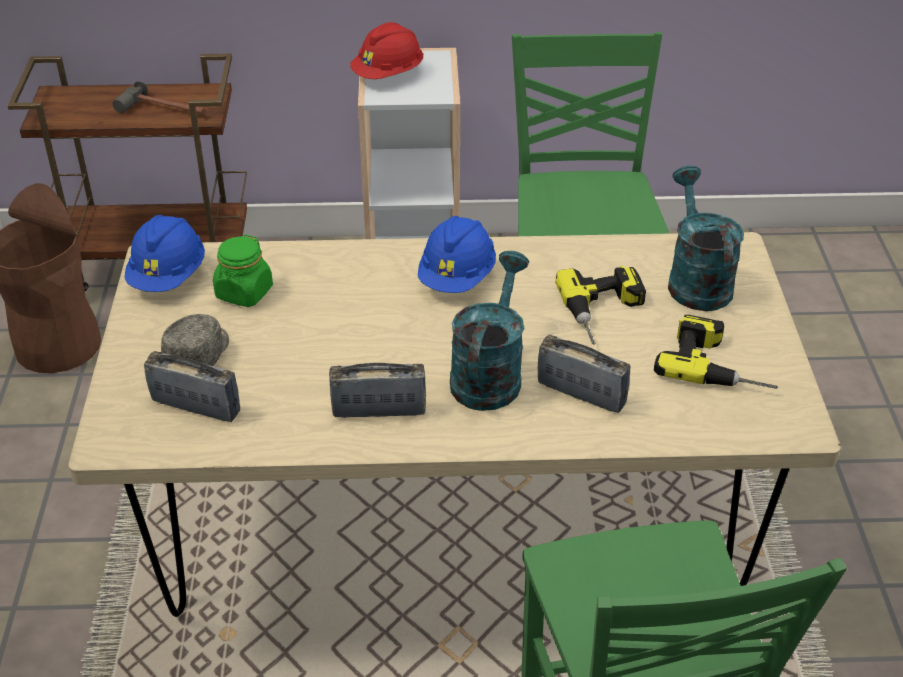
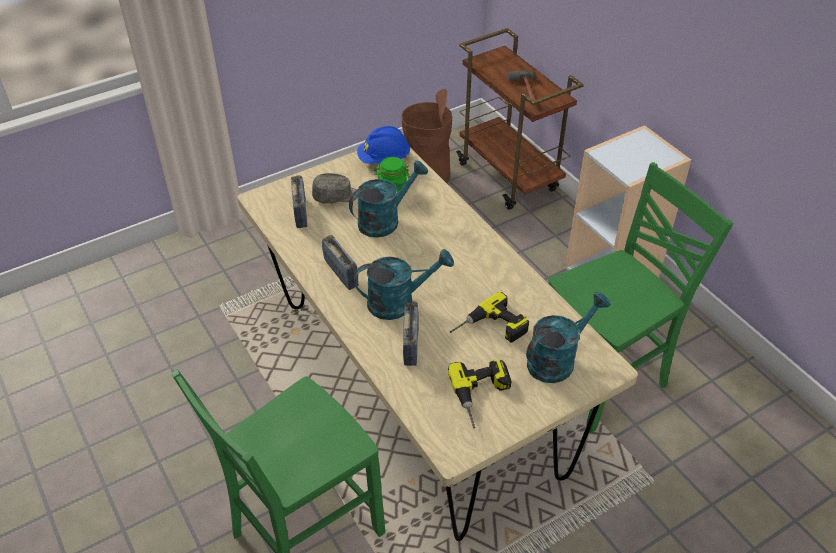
camera: 60 degrees right, 5 degrees up
red hard hat [350,22,423,79] -> none
blue hard hat [418,216,496,293] -> none
none -> turquoise watering can [349,160,428,238]

